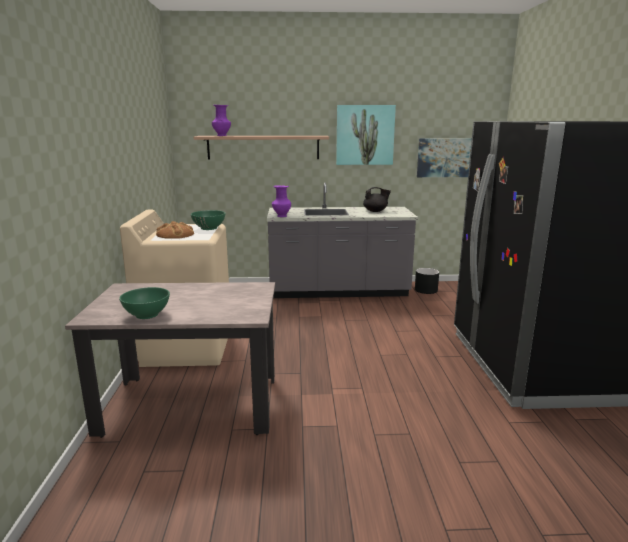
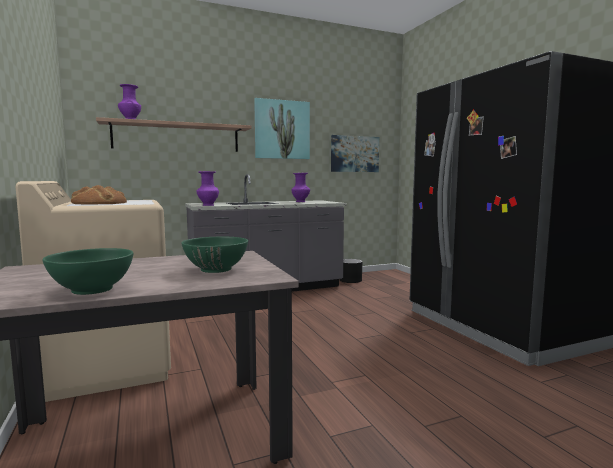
camera: 20 degrees left, 10 degrees down
green bowl [190,210,226,230] -> green bowl moved to [181,237,248,273]
black teapot [363,187,391,212] -> purple vase [291,173,310,202]

